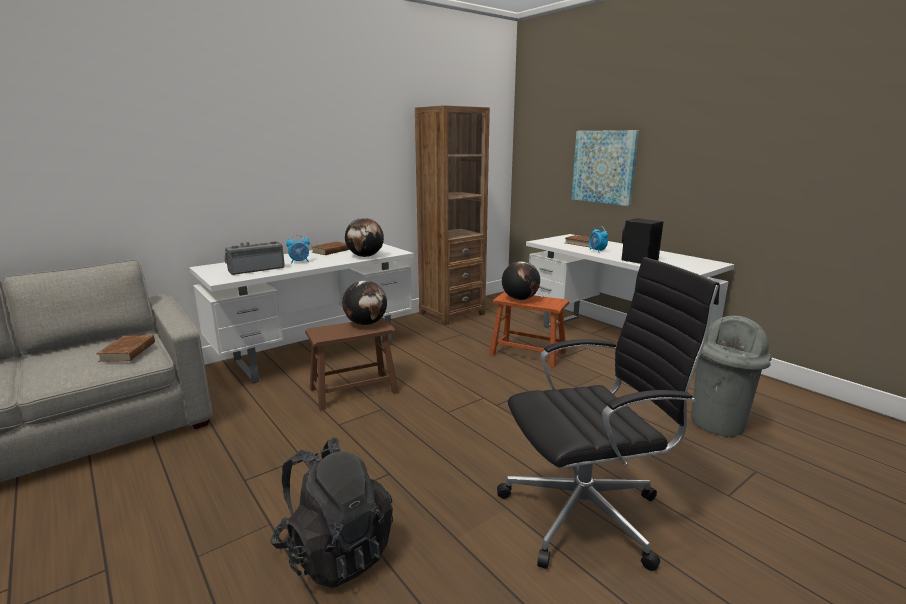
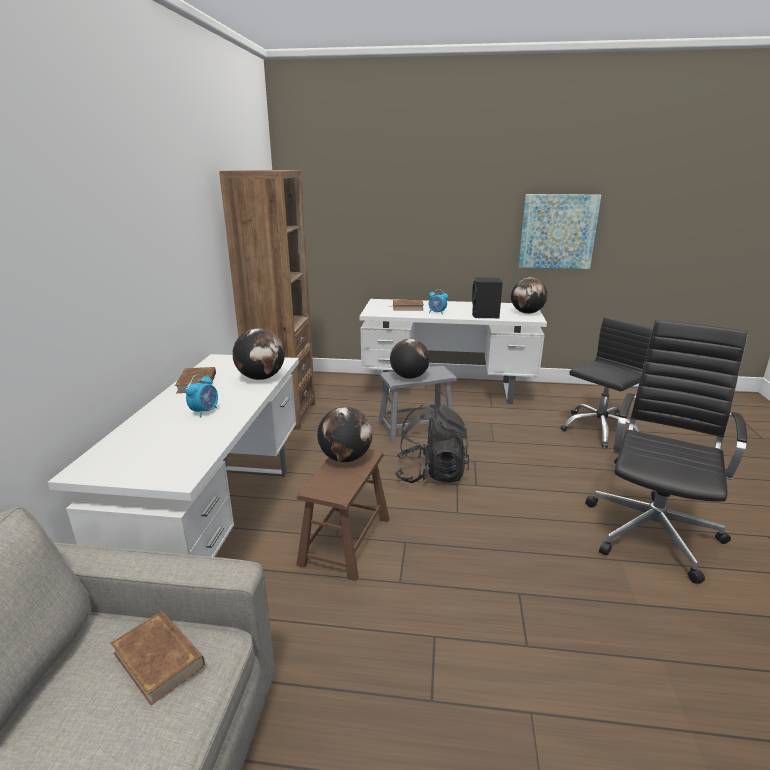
camera: 45 degrees left, 5 degrees up
radio [225,241,285,275] -> none
black backpack [270,437,393,588] -> black backpack moved to [395,405,469,483]
brown stool [489,292,569,368] -> grey stool [378,366,457,443]
picture [572,130,639,206] -> picture moved to [518,194,601,269]
grey trash can [691,316,772,437] -> black office chair [560,317,653,448]
none -> globe [511,277,547,314]

